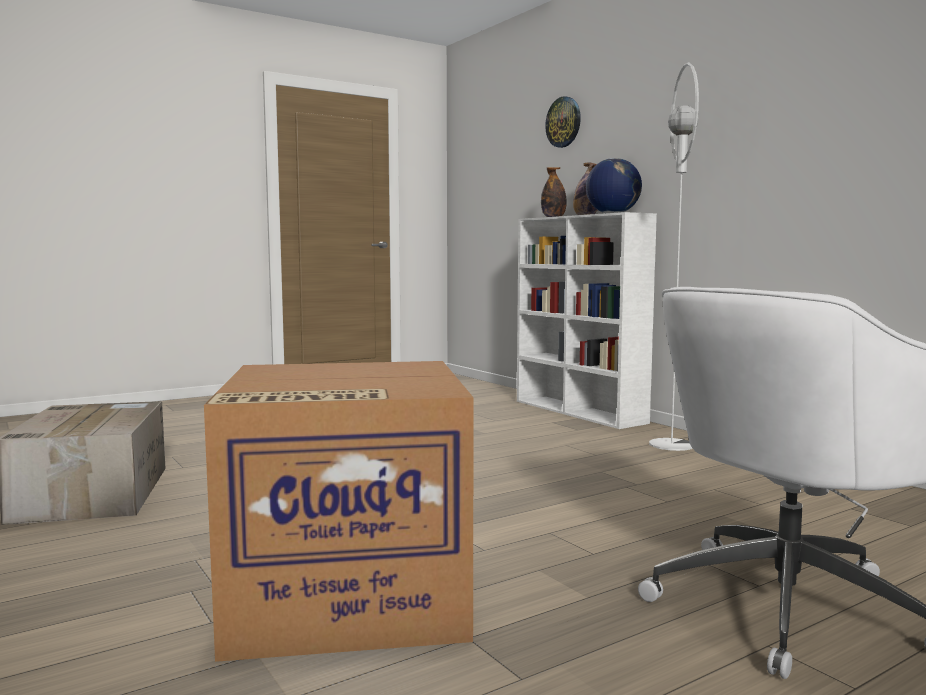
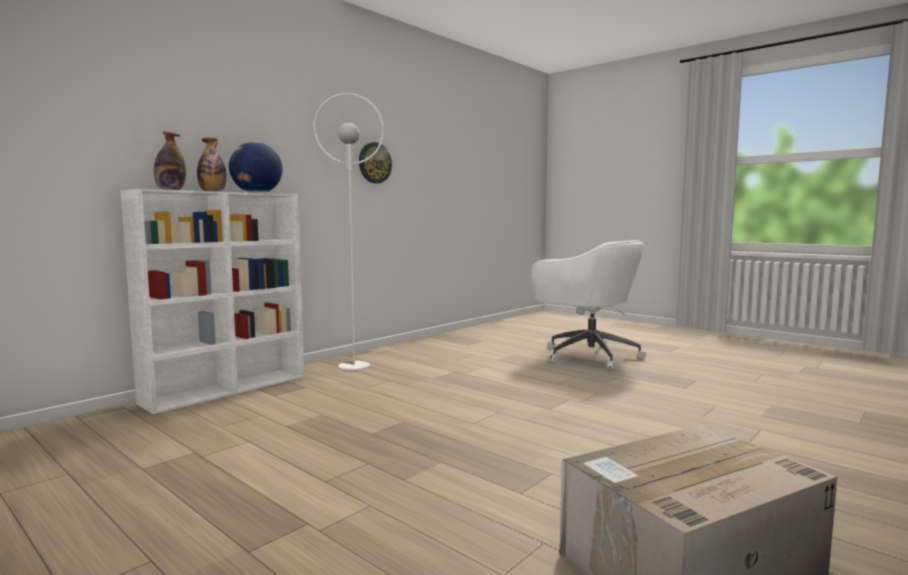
camera: 105 degrees left, 0 degrees up
cardboard box [204,361,474,662] -> none
wall clock [545,96,581,148] -> wall clock moved to [359,142,392,184]

